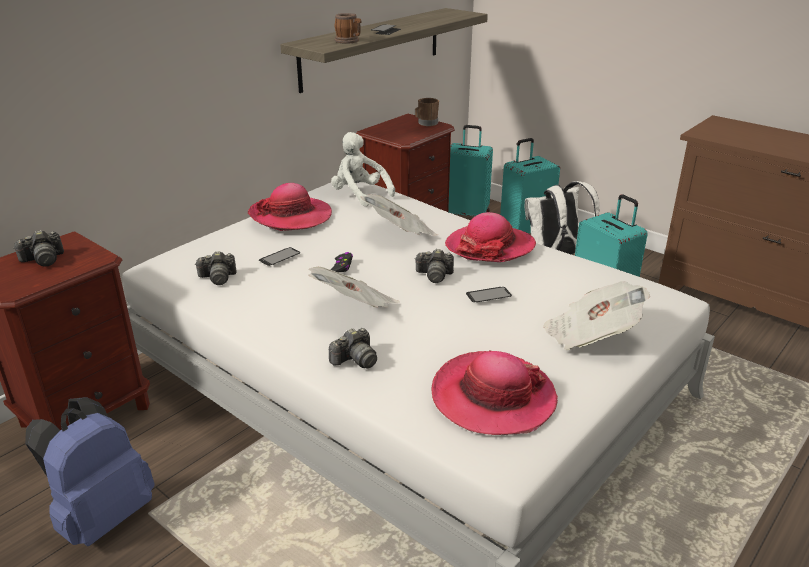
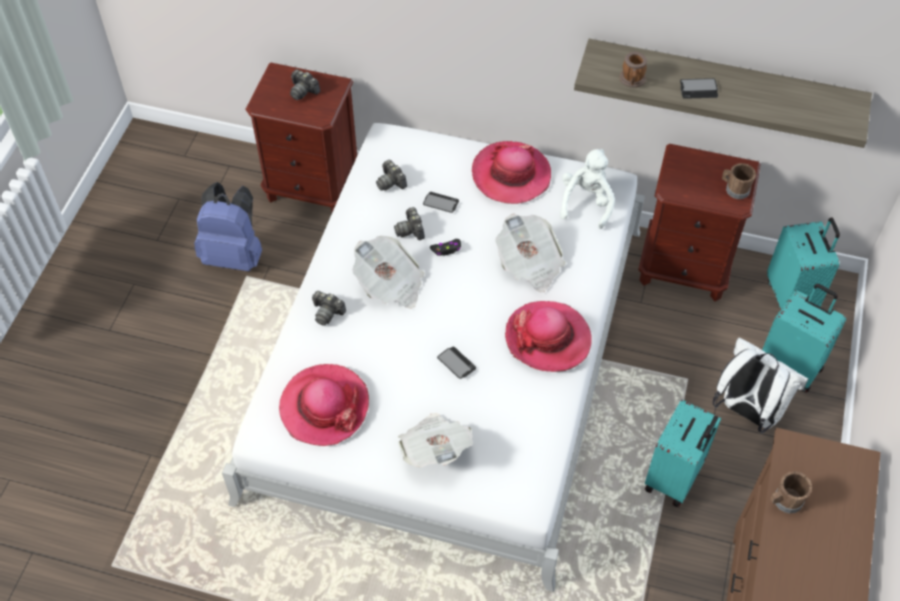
camera: 65 degrees right, 25 degrees up
camera [414,249,454,283] -> camera moved to [394,207,425,240]
none -> brown mug [770,471,812,514]

